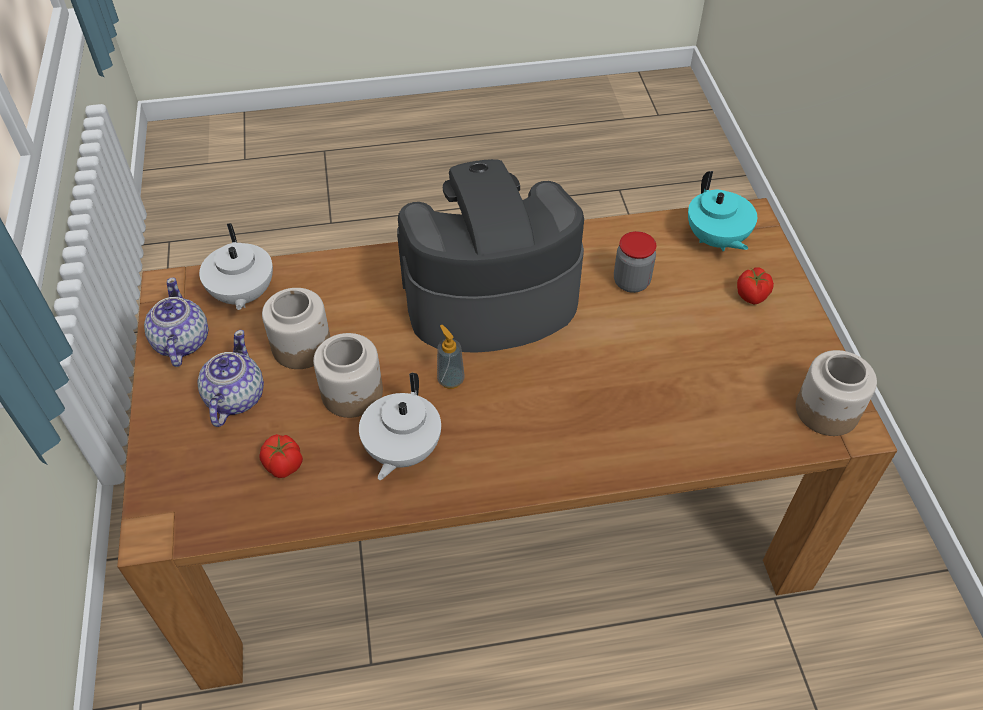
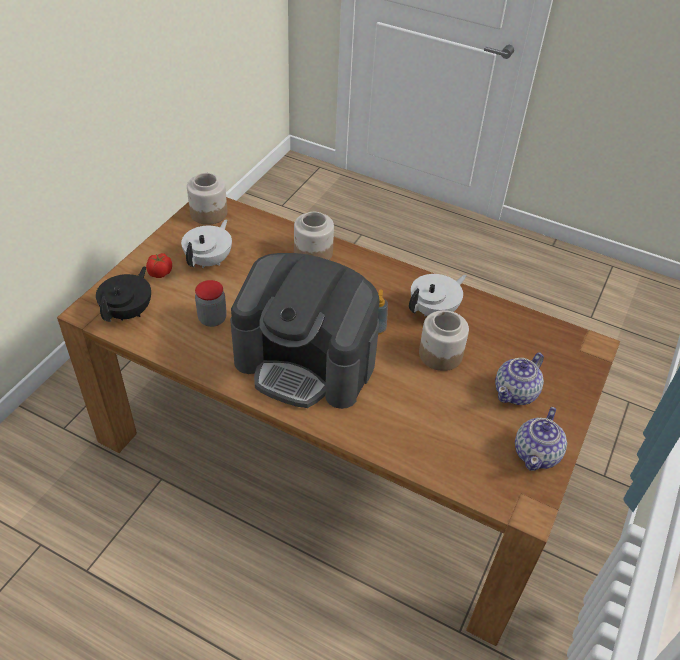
camera: 145 degrees left, 5 degrees down
white teapot [199,223,273,310] -> white teapot moved to [181,219,232,268]
tomato [259,434,303,478] -> none
jar [262,288,330,369] -> jar moved to [294,212,334,260]
turquoise teapot [688,171,757,251] -> black teapot [96,266,151,322]

